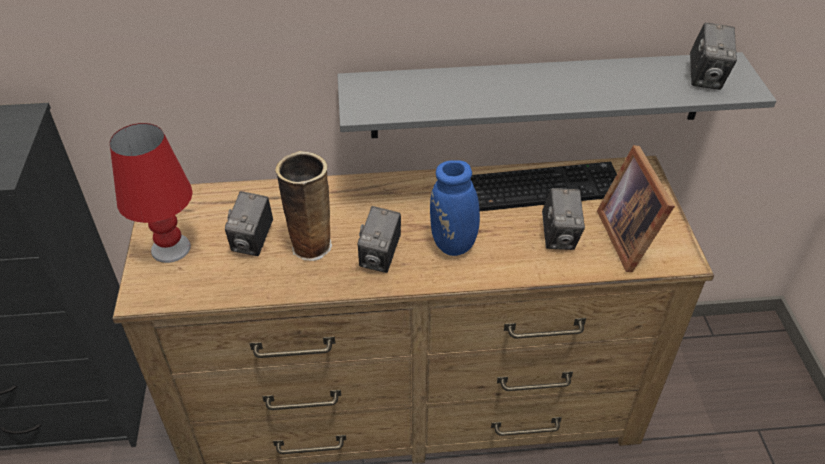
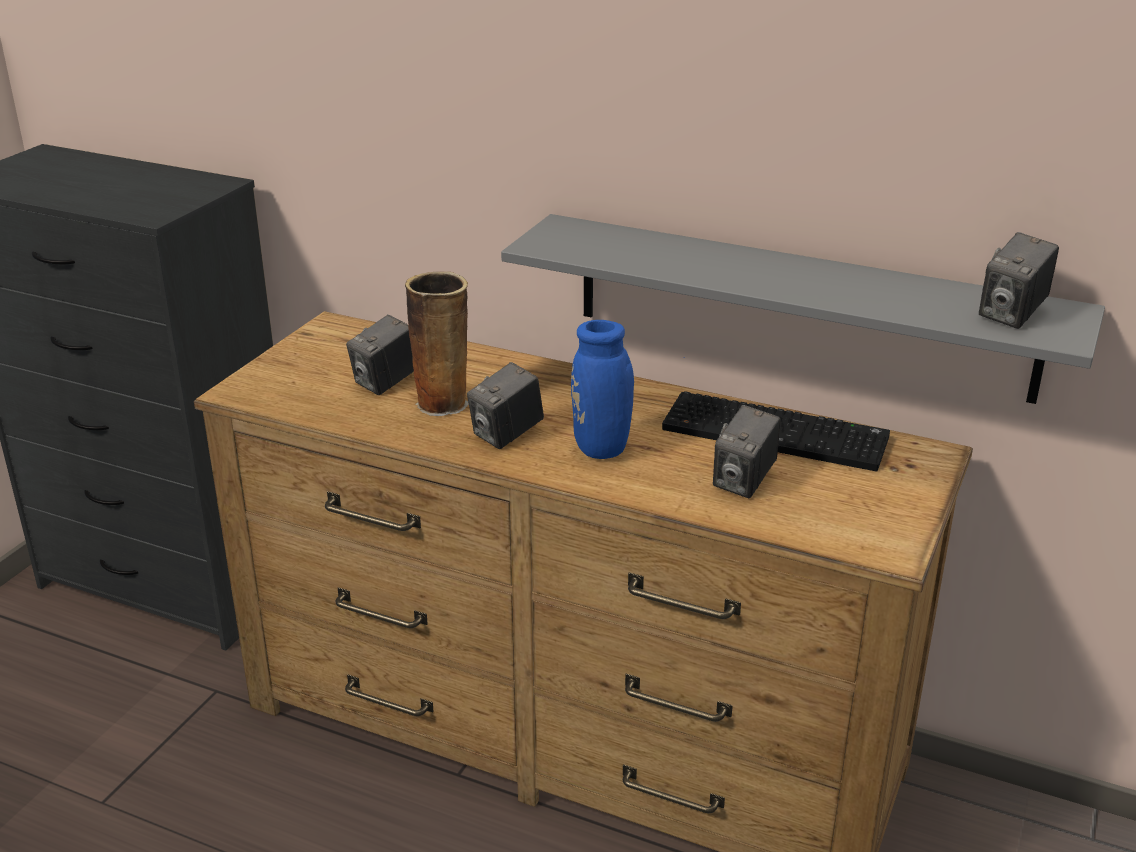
camera: 30 degrees right, 15 degrees down
red table lamp [109,123,193,263] -> none
picture frame [597,145,675,272] -> none

